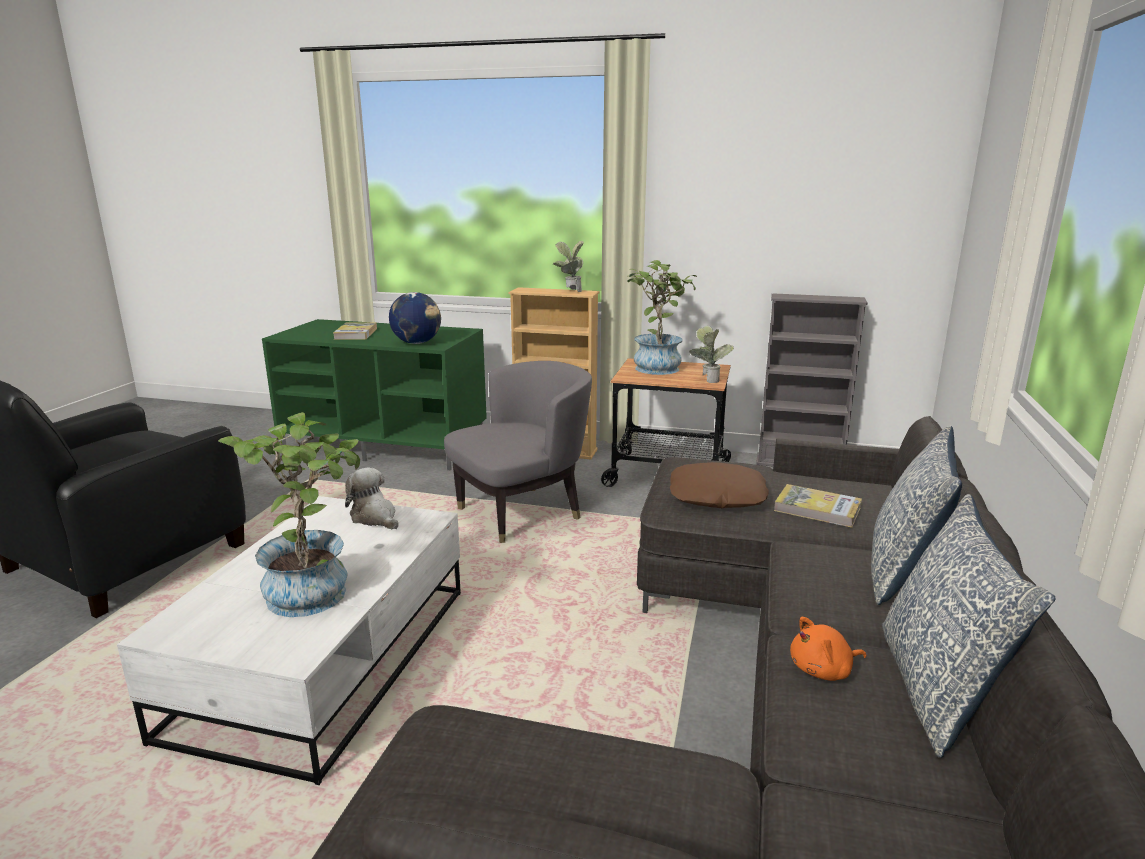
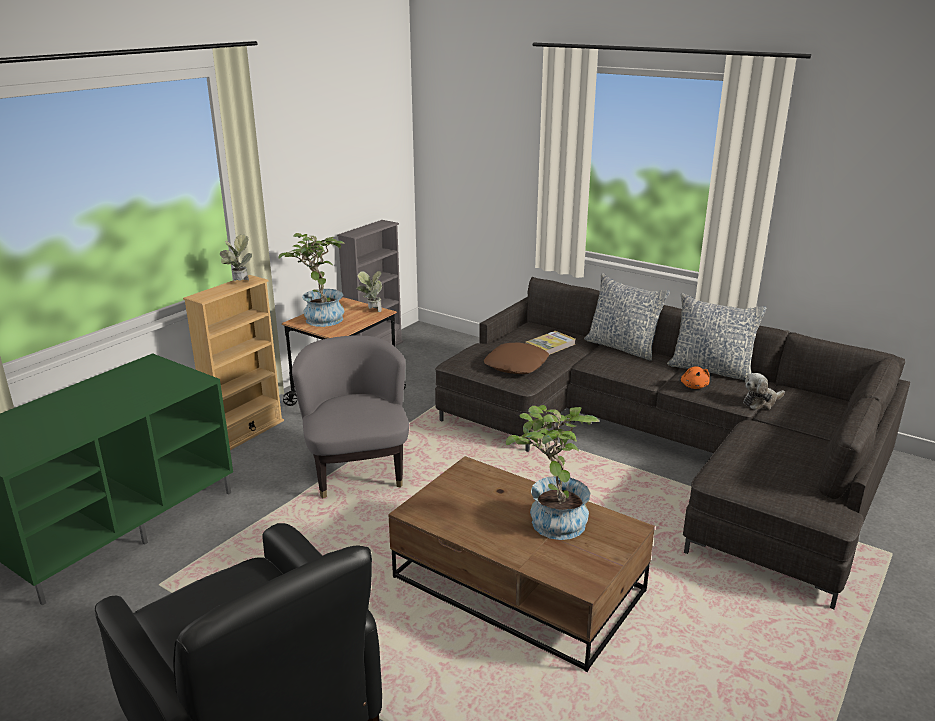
camera: 70 degrees left, 5 degrees up
white coffee table [117,496,461,785] -> brown coffee table [388,456,655,672]
book [333,322,377,340] -> none
plush toy [345,467,399,529] -> plush toy moved to [743,373,785,410]
globe [389,292,441,344] -> none

